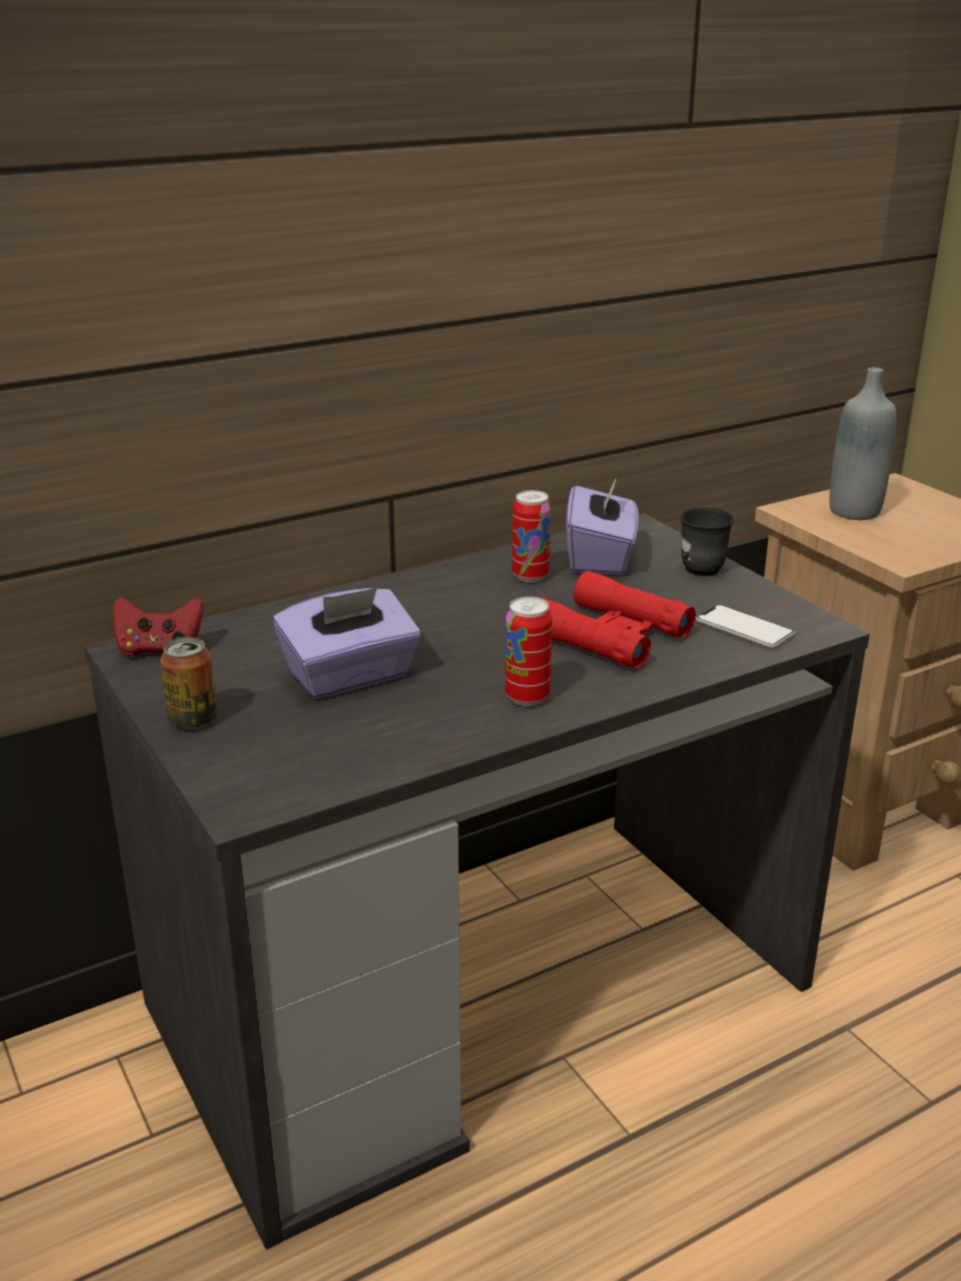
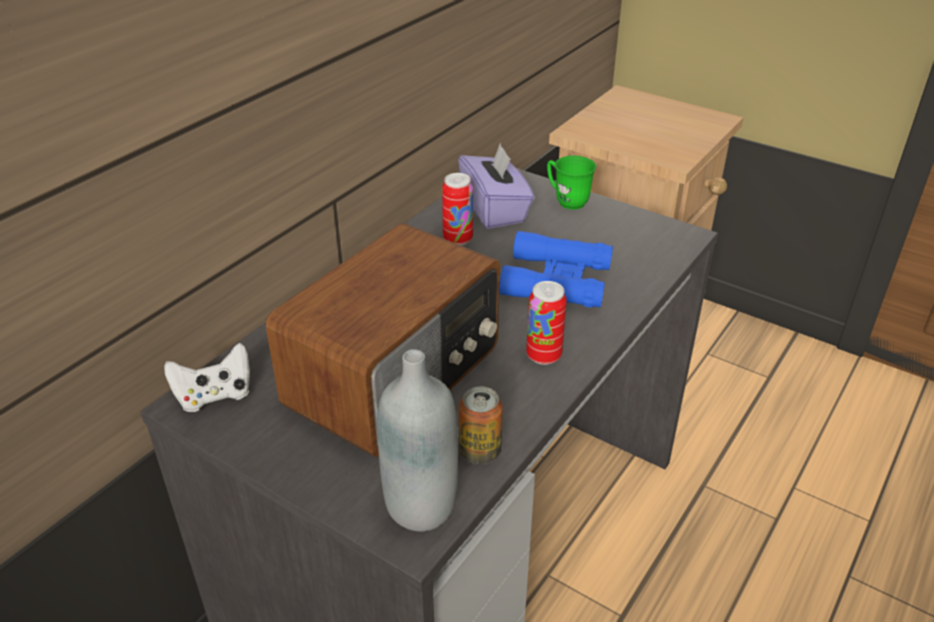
camera: 25 degrees left, 10 degrees up
red game controller [113,597,203,656] -> white game controller [164,343,250,412]
can [160,637,217,729] -> can moved to [459,386,503,464]
purple tissue box [273,588,421,699] -> radio [265,223,500,457]
red binoculars [539,571,696,669] -> blue binoculars [499,231,613,308]
grey mug [680,507,734,576] -> green mug [547,156,596,210]
phone [696,604,795,648] -> none
grey bottle [829,367,896,520] -> grey bottle moved to [377,349,458,531]

